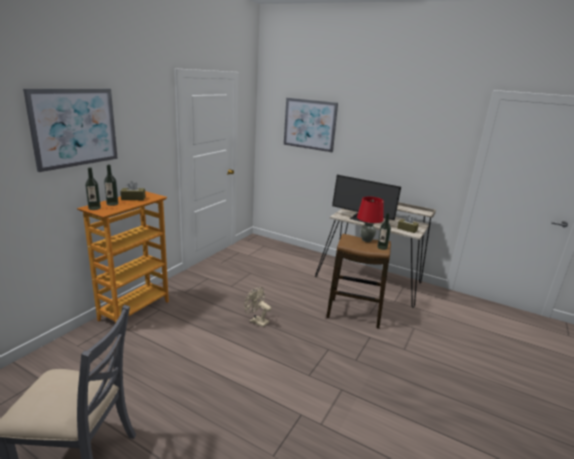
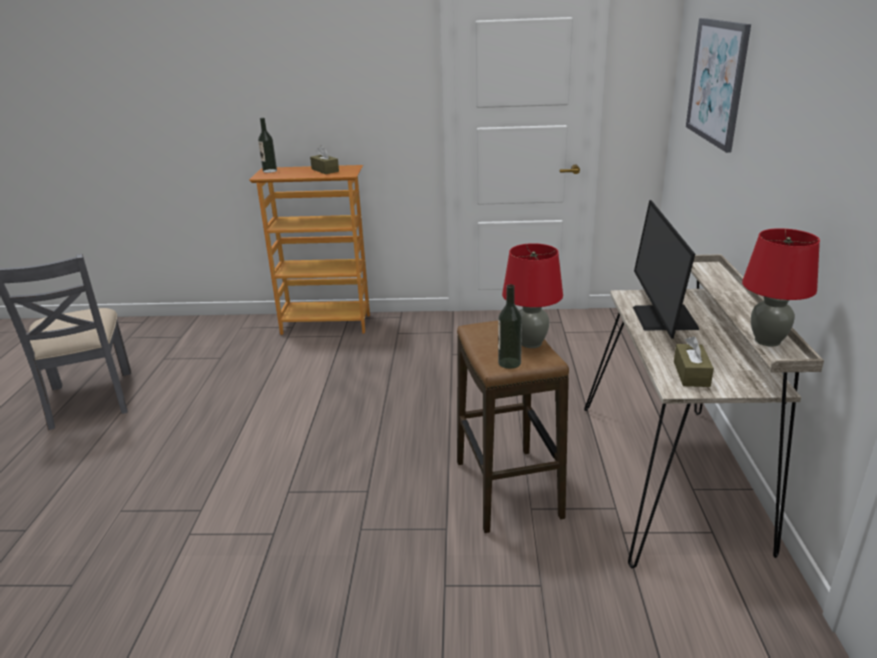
camera: 65 degrees right, 5 degrees up
picture [23,89,118,172] -> none
bottle [104,165,118,206] -> none
beige fan [244,287,271,327] -> none
none -> red table lamp [742,228,820,347]

